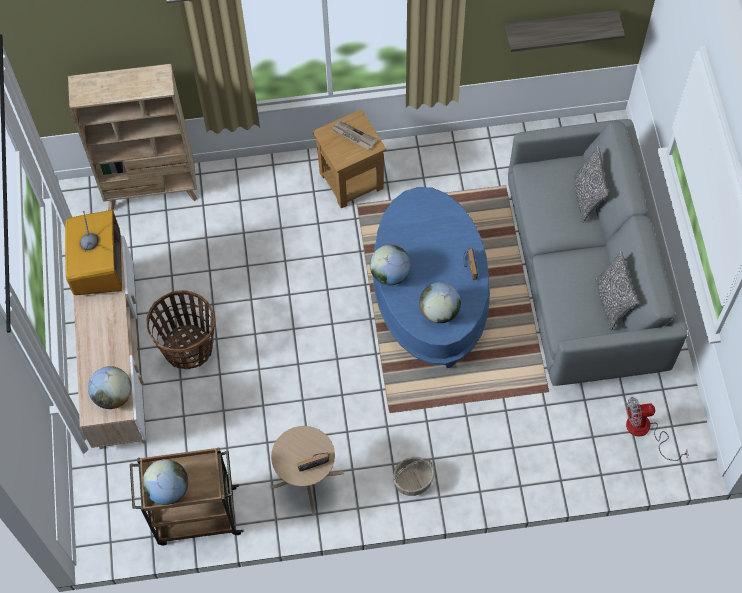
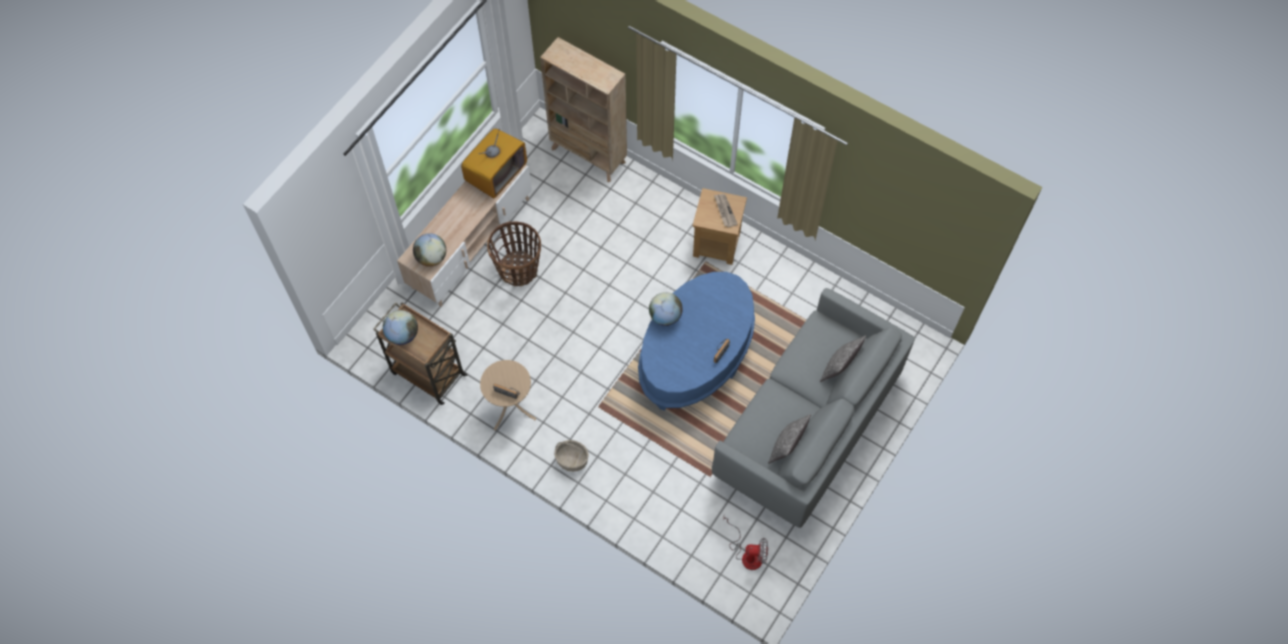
camera: 40 degrees right, 0 degrees up
globe [420,282,461,323] -> none
shelf [505,10,625,52] -> none
fan [626,397,689,461] -> fan turned 150 degrees clockwise [723,517,768,570]

